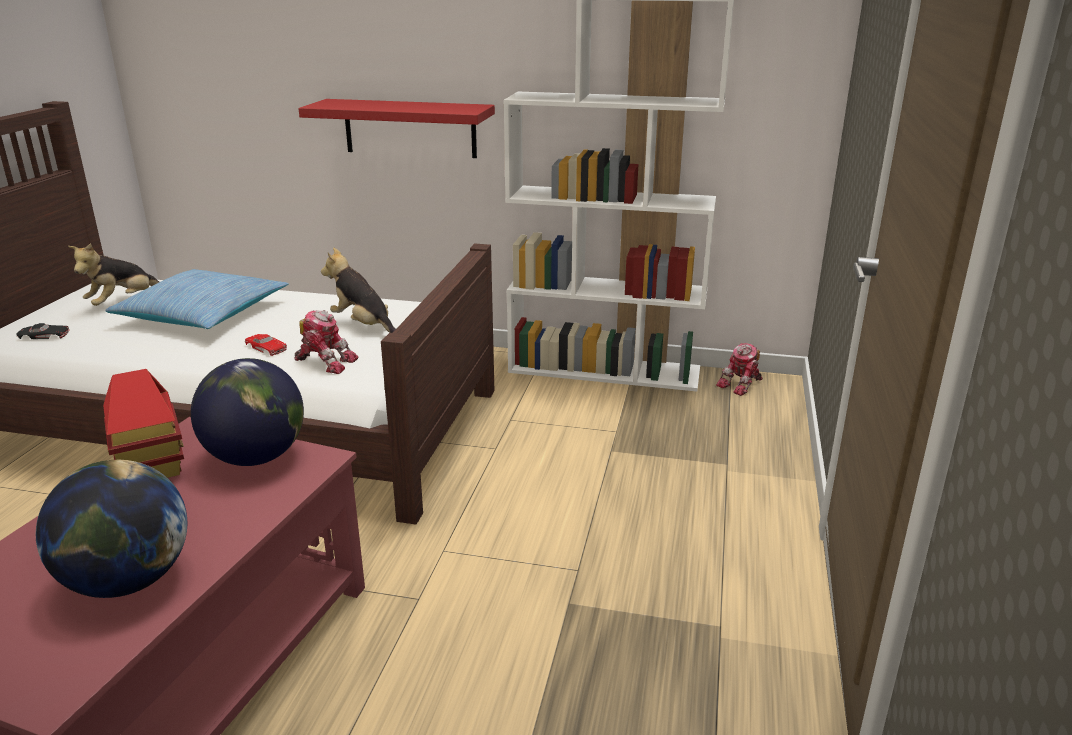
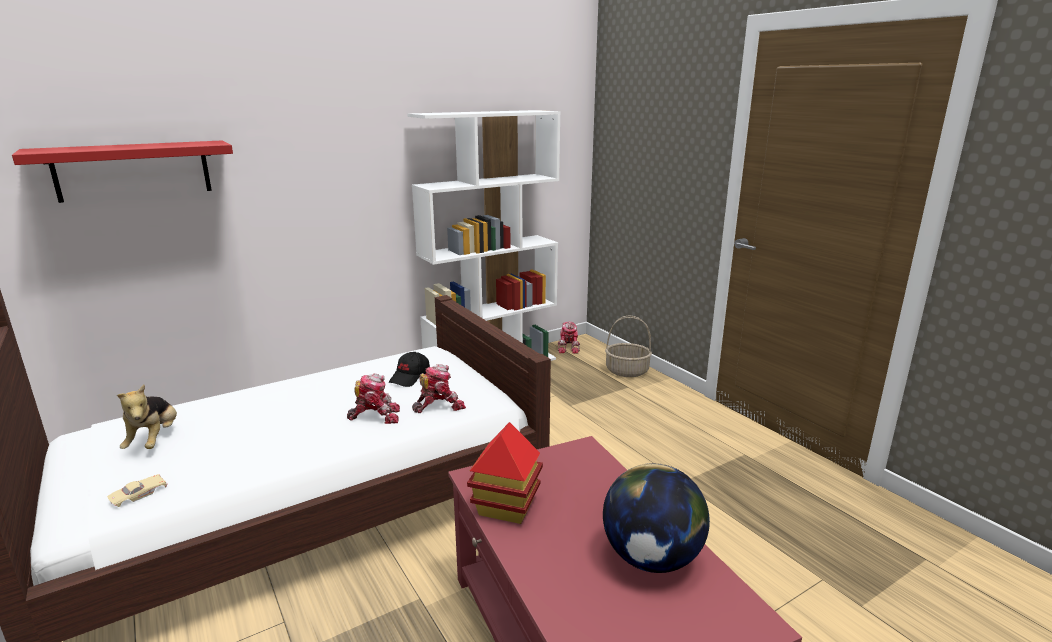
camera: 45 degrees left, 5 degrees down
black toy car [16,323,70,340] -> beige toy car [107,474,168,507]
pillow [105,269,289,329] -> none
globe [191,358,304,466] -> none
red toy car [245,334,287,356] -> toy robot [347,373,400,424]
red shelf [298,99,495,158] -> red shelf moved to [12,140,233,203]
plush toy [321,247,396,333] -> black cap [389,352,430,387]
none -> basket [605,315,652,377]

